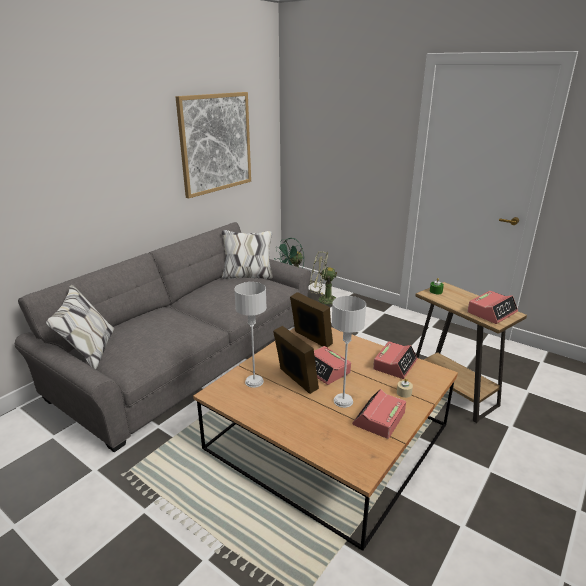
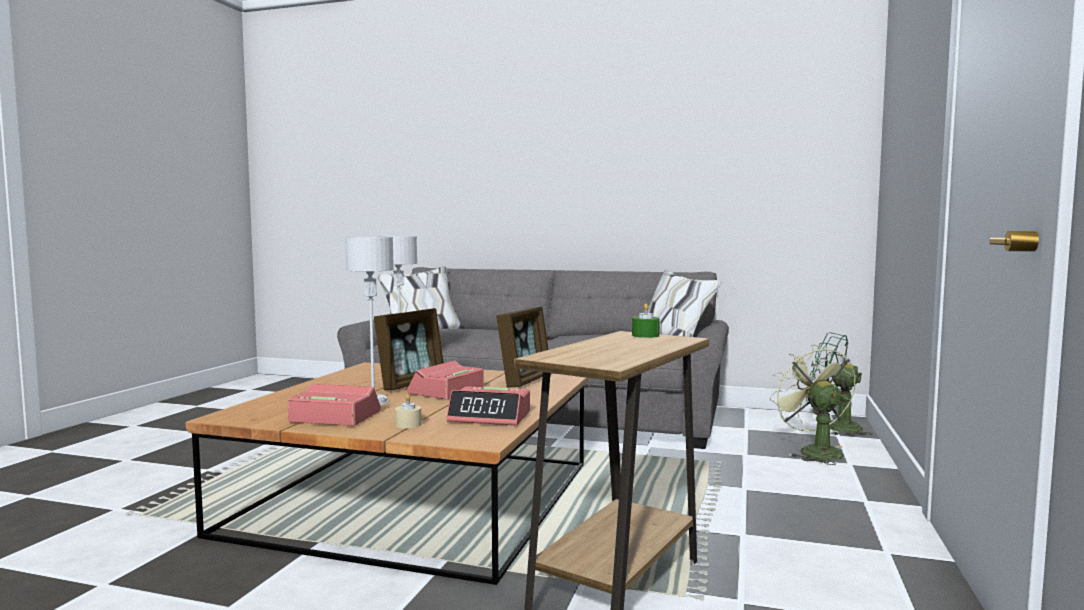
camera: 70 degrees right, 20 degrees down
picture [176,92,251,198] -> none
alarm clock [467,291,518,324] -> none

